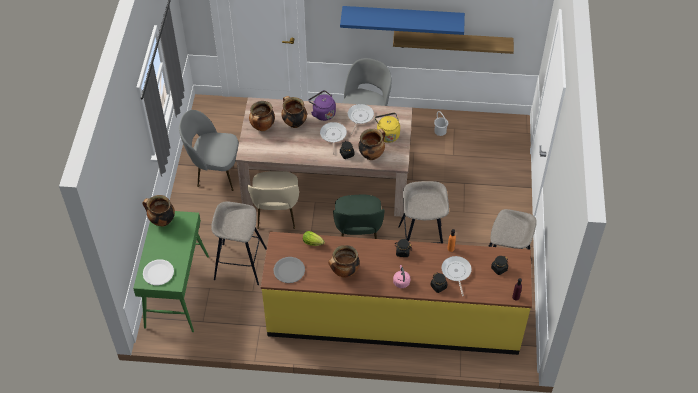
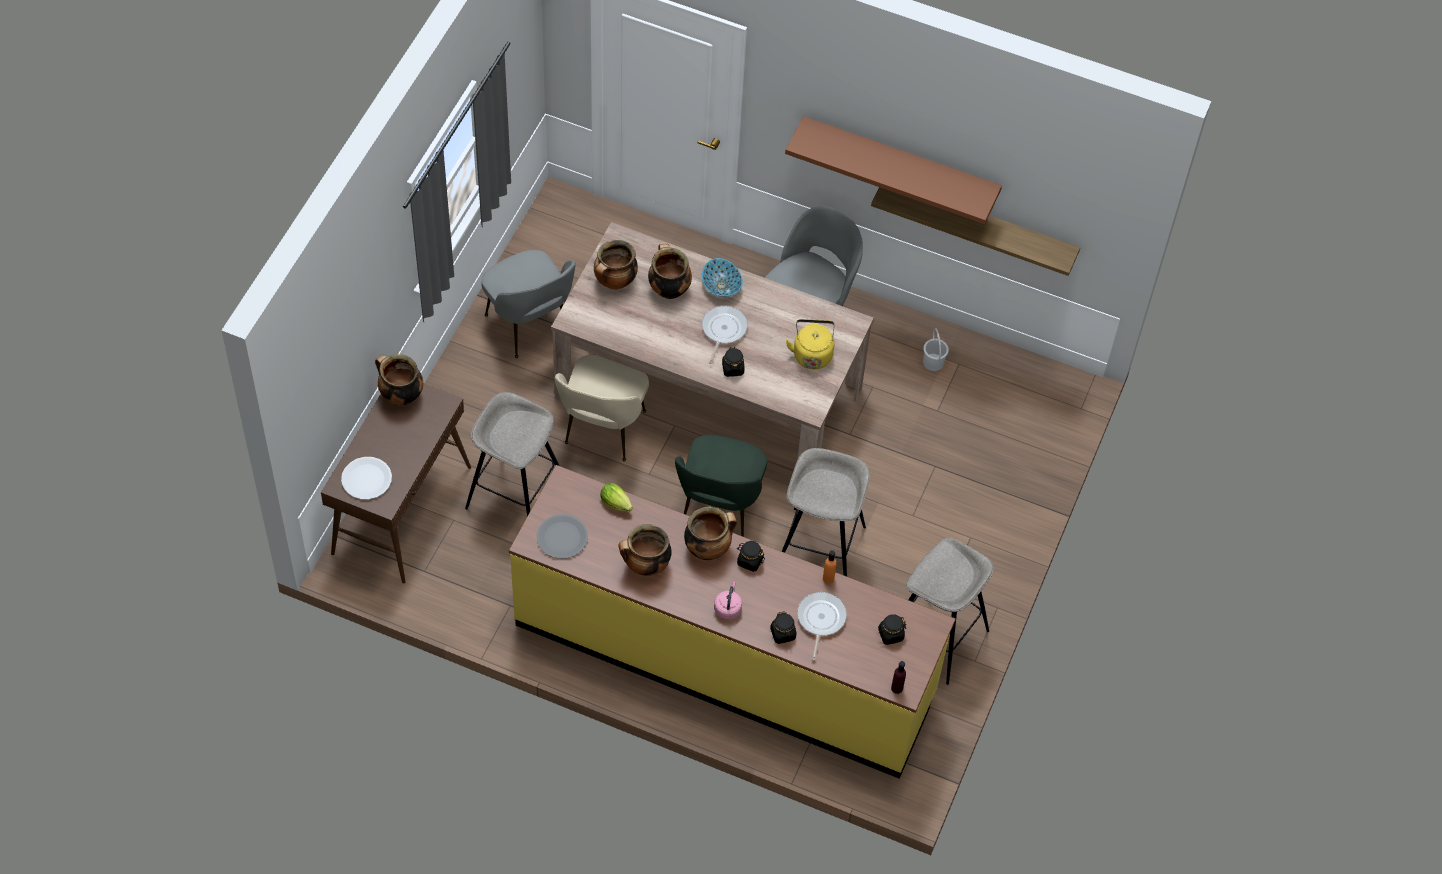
camera: 15 degrees right, 5 degrees up
green console table [133,211,209,332] -> brown console table [321,383,471,584]
grey chair [179,110,239,191] -> grey chair turned 150 degrees counterclockwise [481,250,576,358]
purple kettle [308,90,336,121] -> bowl [702,258,743,297]
blue shelf [340,6,465,35] -> brown shelf [785,116,1002,224]
frying pan [348,104,374,134] -> none
cooking pot [358,129,386,160] -> cooking pot moved to [684,507,737,560]

